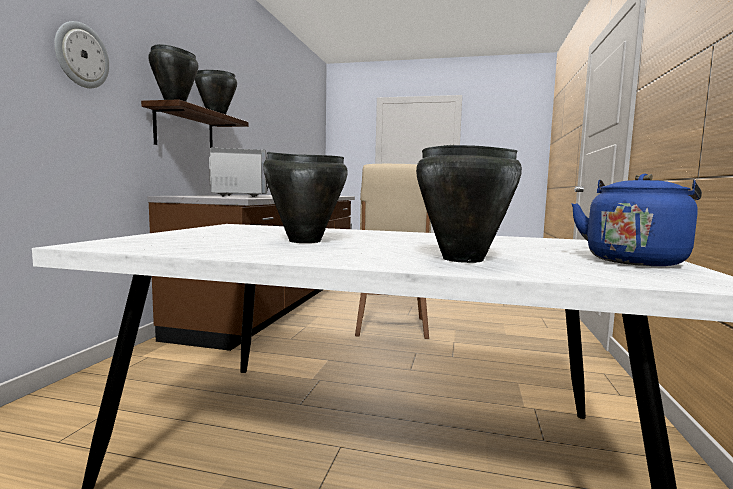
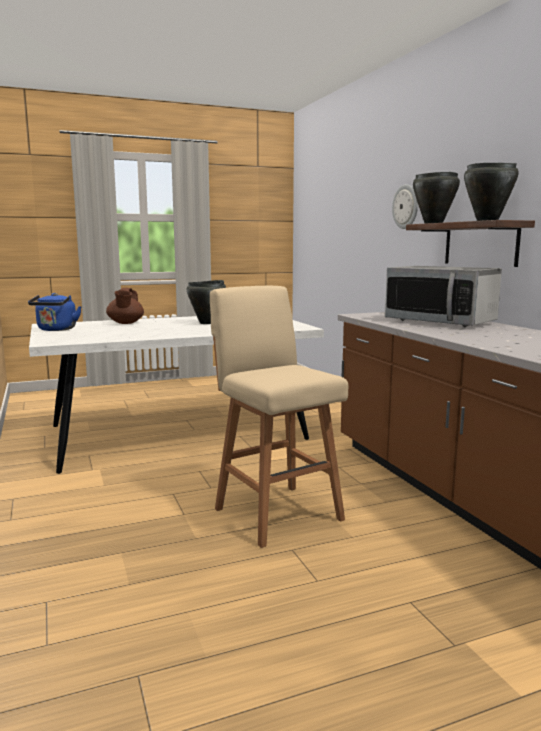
camera: 145 degrees right, 5 degrees up
black cooking pot [416,145,522,263] -> brown teapot [106,288,144,324]

